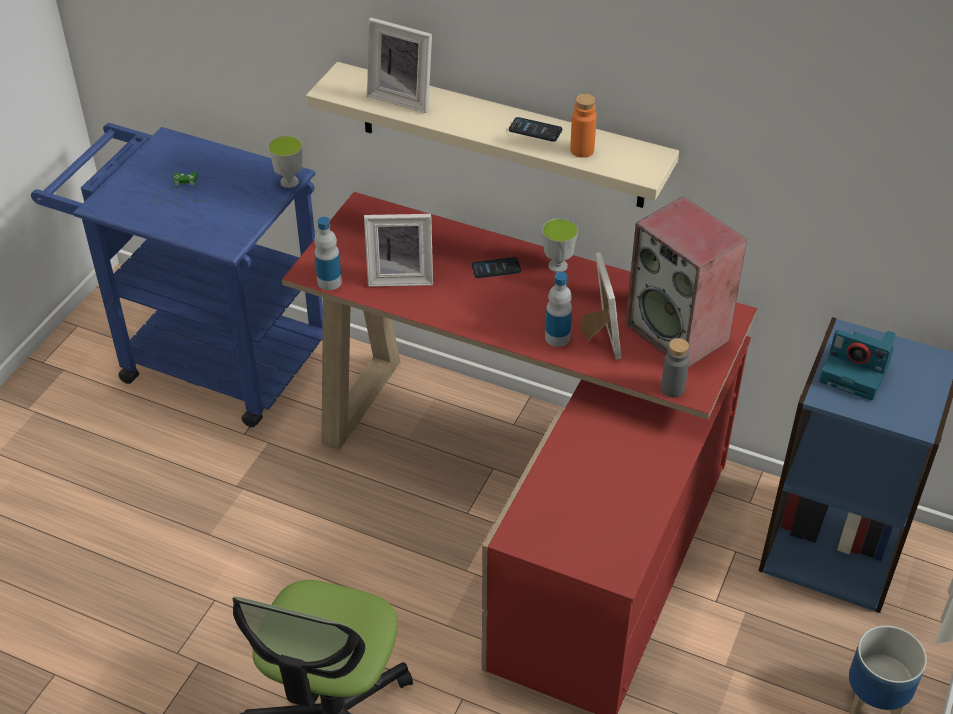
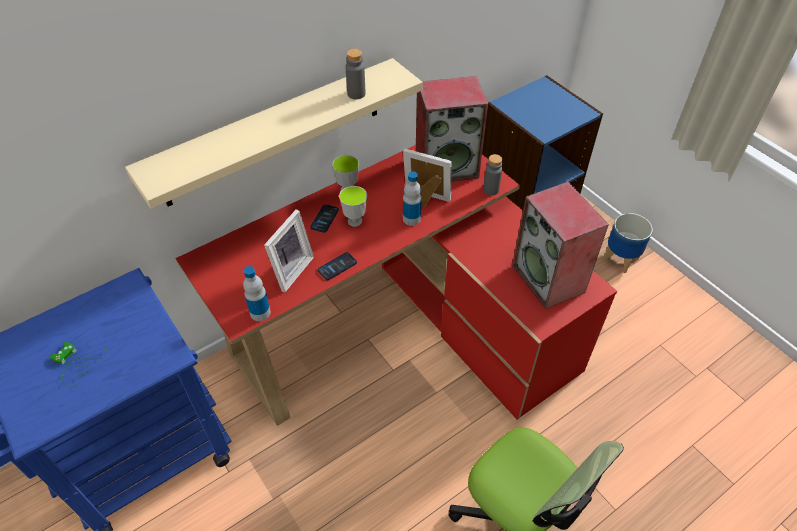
camera: 60 degrees left, 5 degrees up
cup [268,135,303,188] -> cup moved to [339,186,367,227]
picture frame [367,17,432,113] -> none
phone [509,117,562,142] -> phone moved to [317,252,357,280]
orange bottle [570,94,597,158] -> grey bottle [346,49,365,99]
camera [819,330,896,401] -> none
none -> speaker [512,181,609,309]

